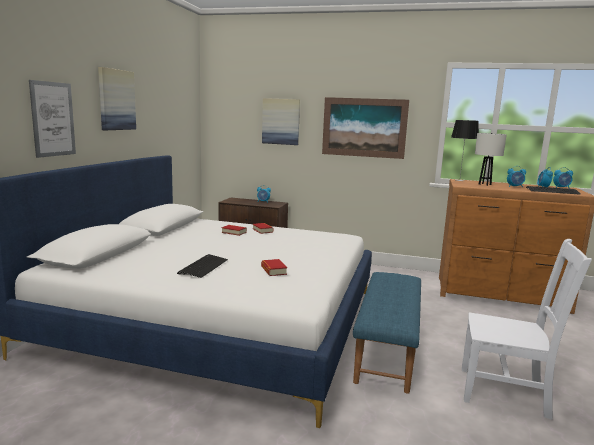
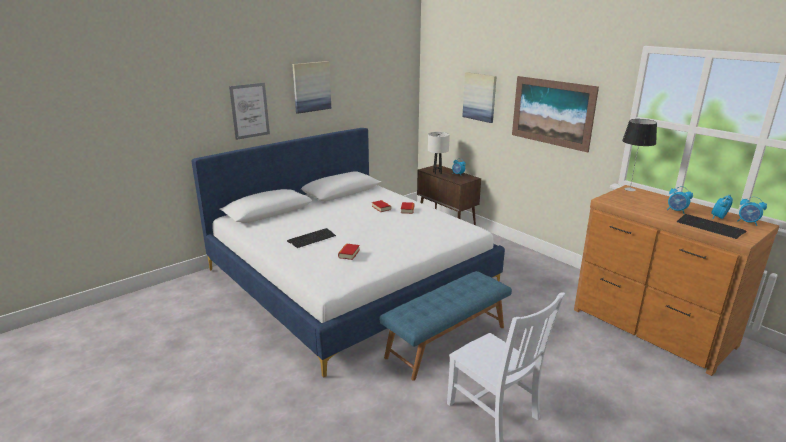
camera: 35 degrees right, 10 degrees up
white table lamp [475,133,507,186] -> white table lamp moved to [428,132,450,174]

